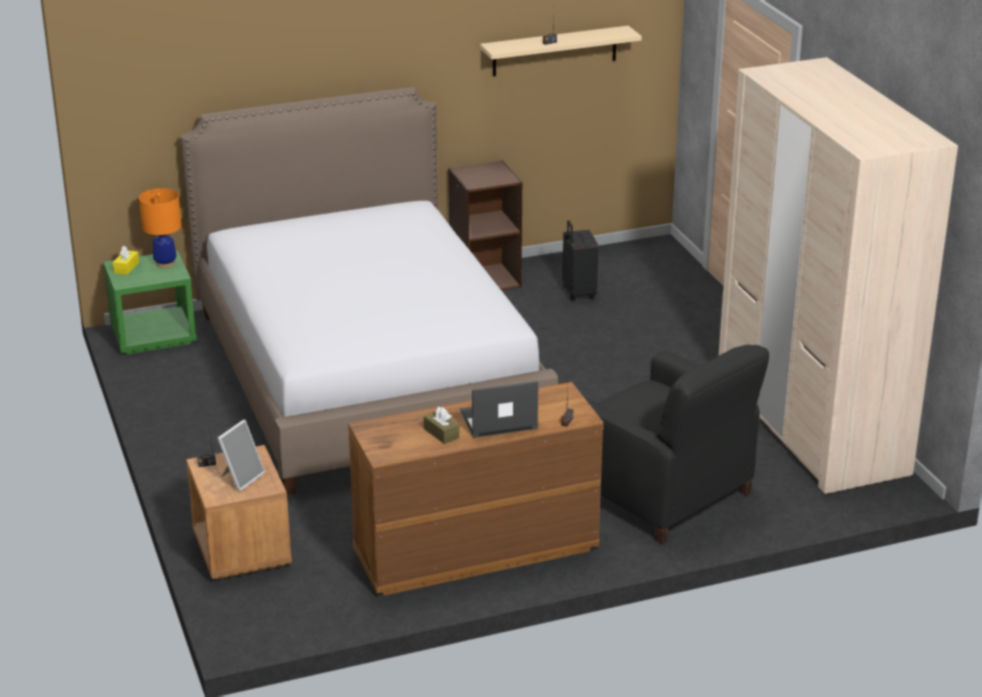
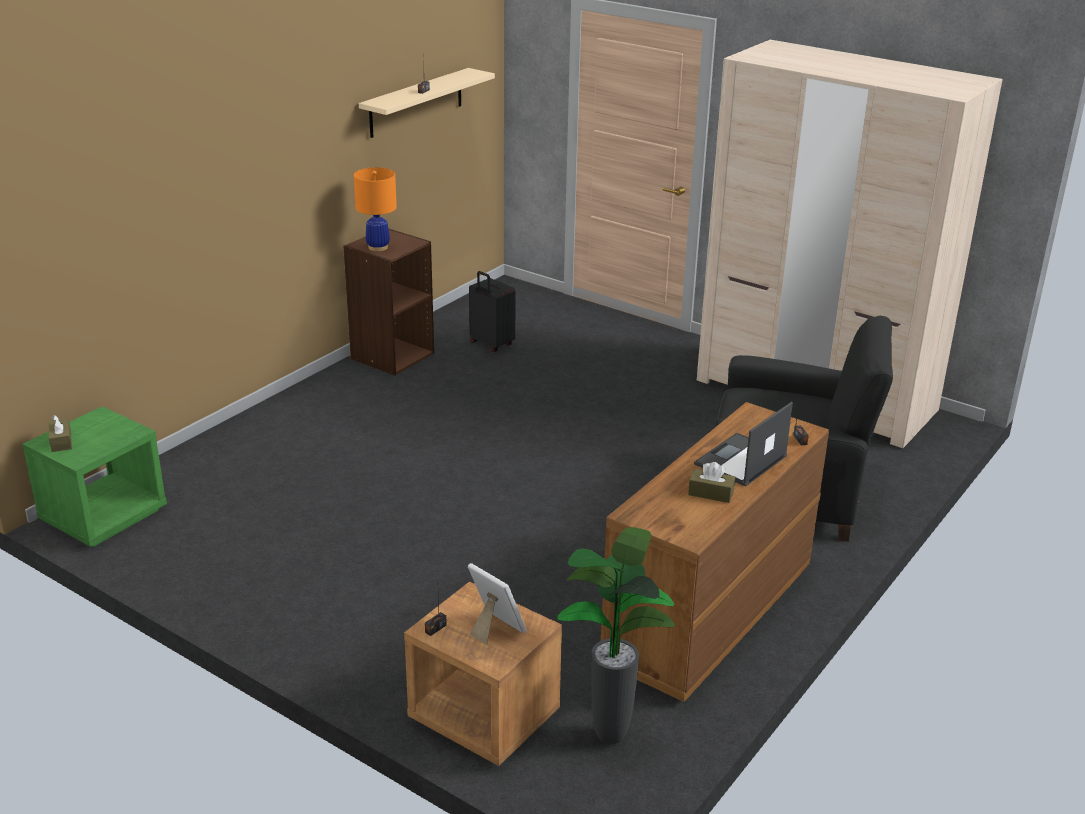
camera: 35 degrees left, 0 degrees up
yellow tissue box [113,246,140,275] -> brown tissue box [49,415,72,452]
orange table lamp [139,188,182,268] -> orange table lamp moved to [354,167,397,251]
bed [180,87,558,495] -> none
picture frame [218,419,265,491] -> picture frame turned 45 degrees counterclockwise [468,563,526,645]
none -> potted plant [557,527,675,744]

